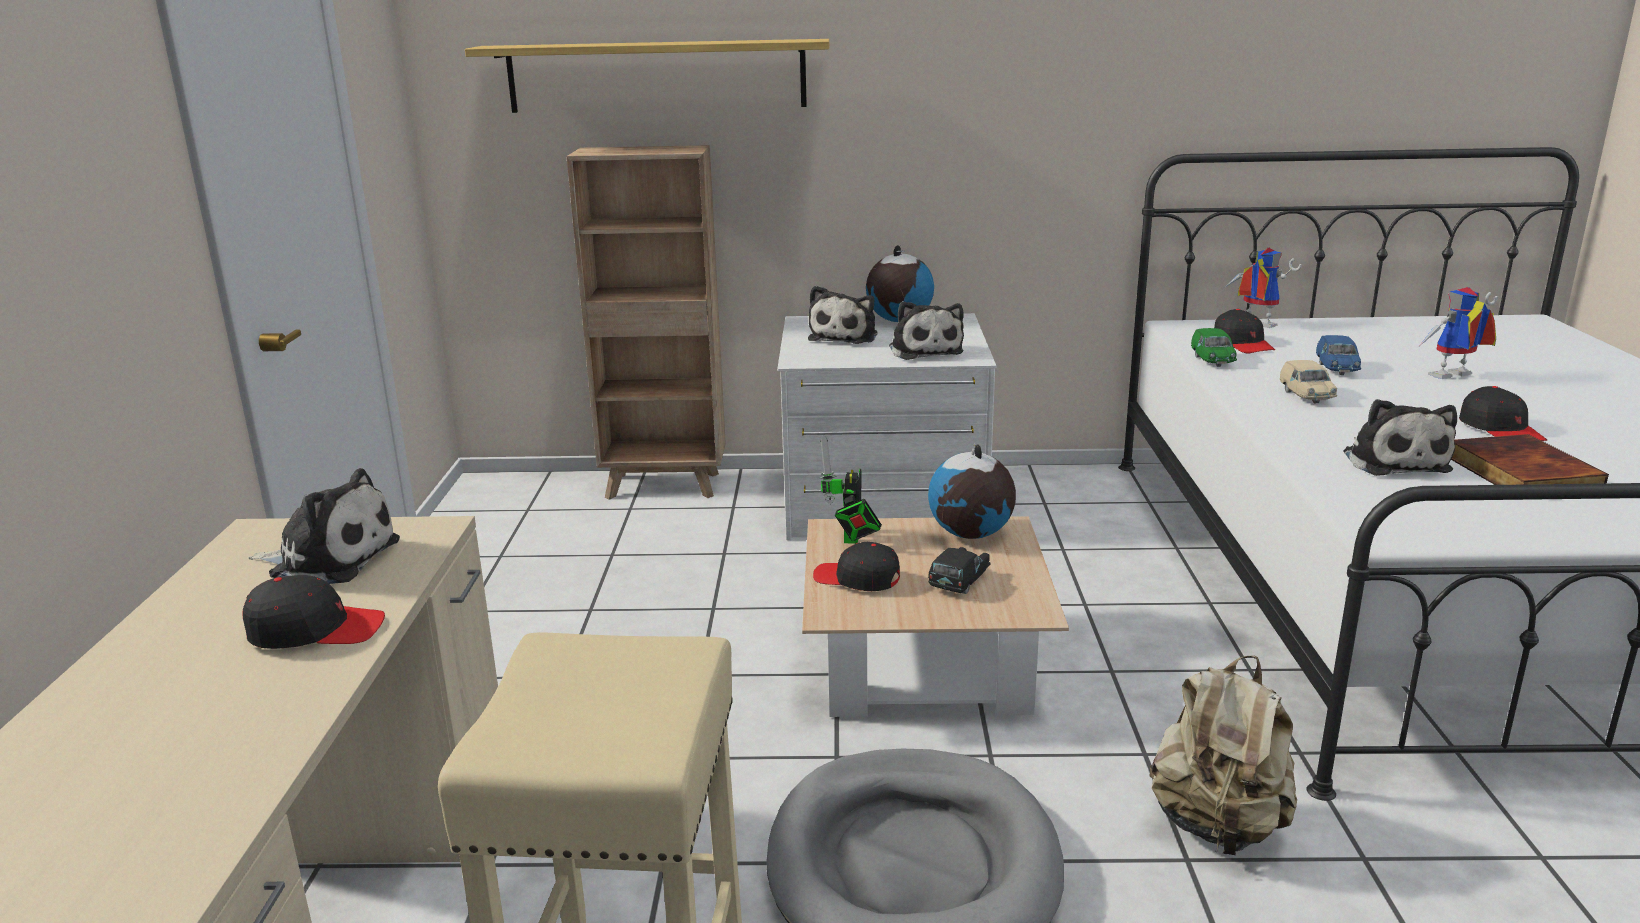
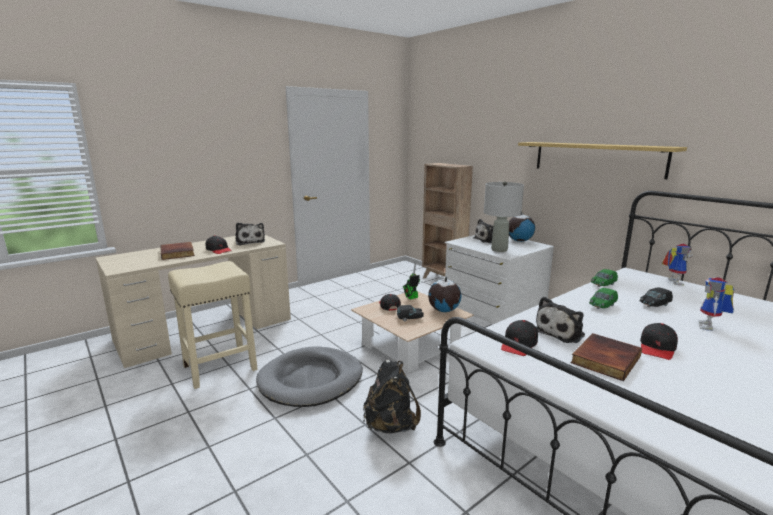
camera: 50 degrees right, 5 degrees down
shelf [465,39,830,113] -> shelf moved to [518,142,687,179]
plush toy [889,301,964,360] -> grey table lamp [484,181,524,252]
beige backpack [1150,655,1297,855] -> black backpack [363,360,421,434]
black cap [1214,309,1275,354] -> black cap moved to [501,320,538,356]
beige toy car [1280,360,1337,403] -> green toy car [589,288,618,309]
blue toy car [1316,335,1361,375] -> black toy car [639,287,673,307]
toy robot [1420,287,1498,379] -> toy robot turned 90 degrees counterclockwise [699,277,734,331]
none -> book [160,242,195,260]

